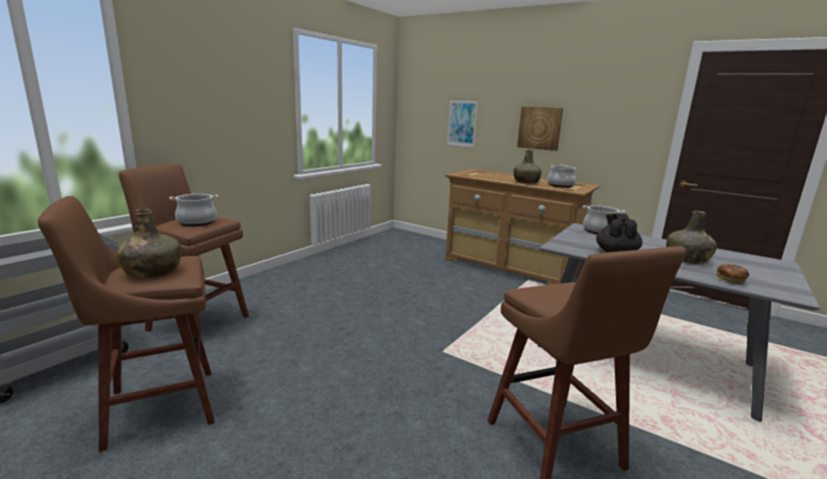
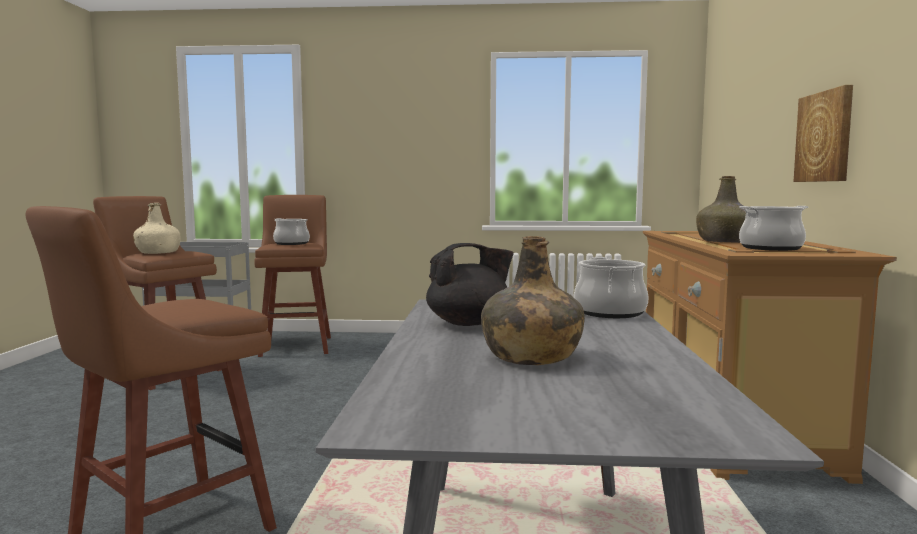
camera: 60 degrees right, 10 degrees down
green bottle [116,208,181,278] -> beige bottle [133,203,181,254]
picture [447,99,478,148] -> none
bread [716,264,749,284] -> none

